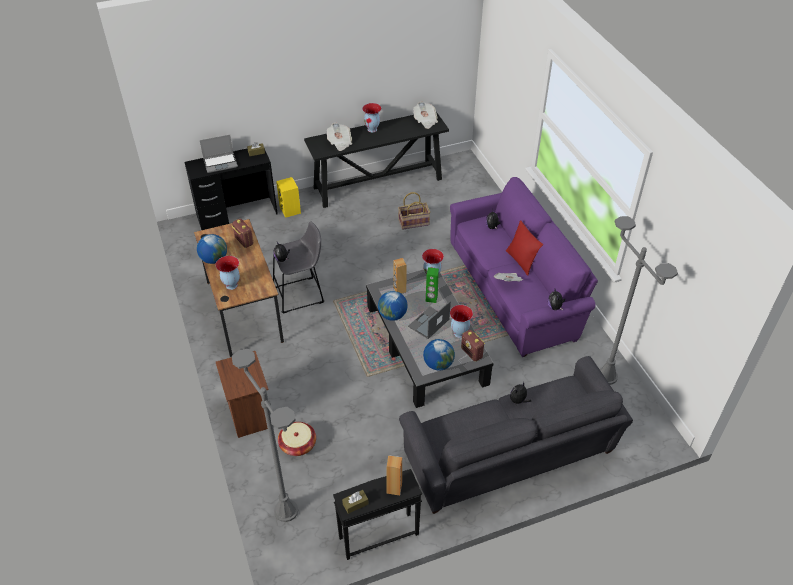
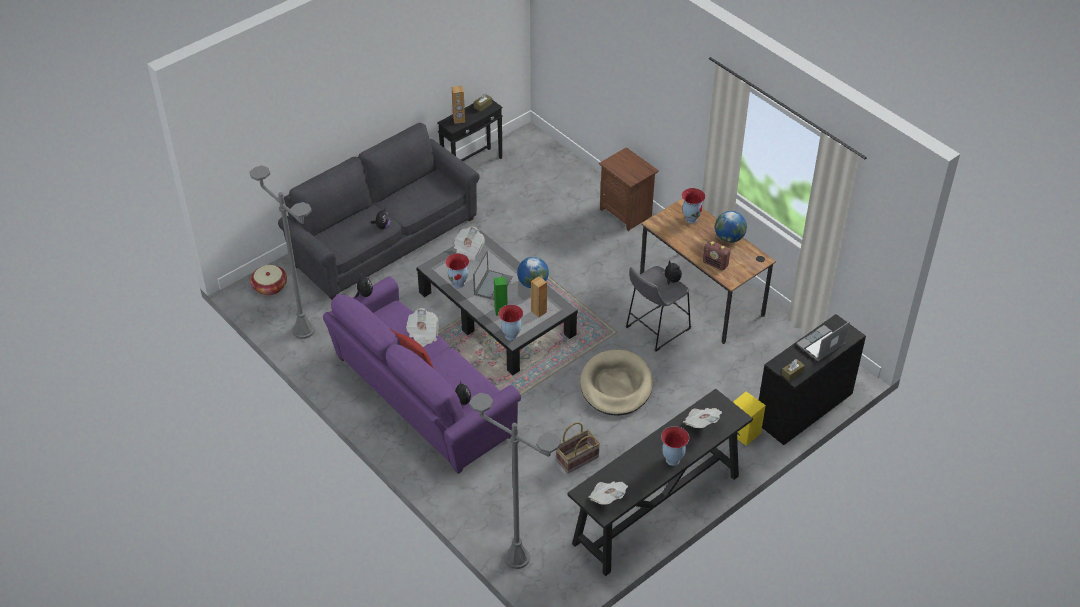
camera: 160 degrees right, 0 degrees up
grey floor lamp [232,349,298,522] -> grey floor lamp moved to [469,393,561,569]
basket [278,422,316,456] -> basket moved to [250,265,287,295]
globe [423,339,455,371] -> newspaper [454,227,485,260]
radio [461,330,485,361] -> none
none -> beige dog bed [580,350,653,416]

